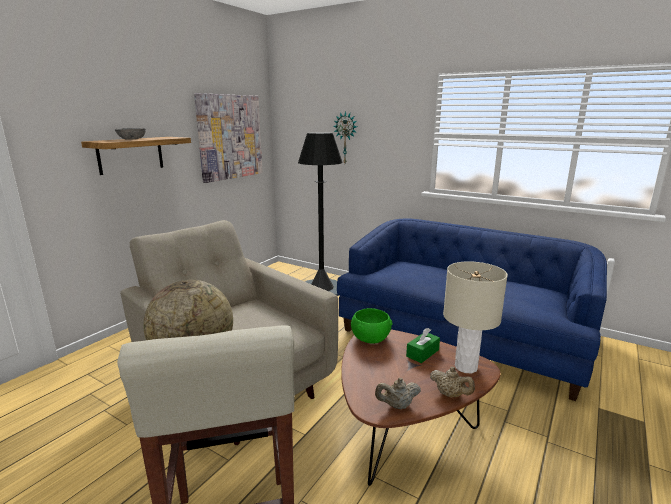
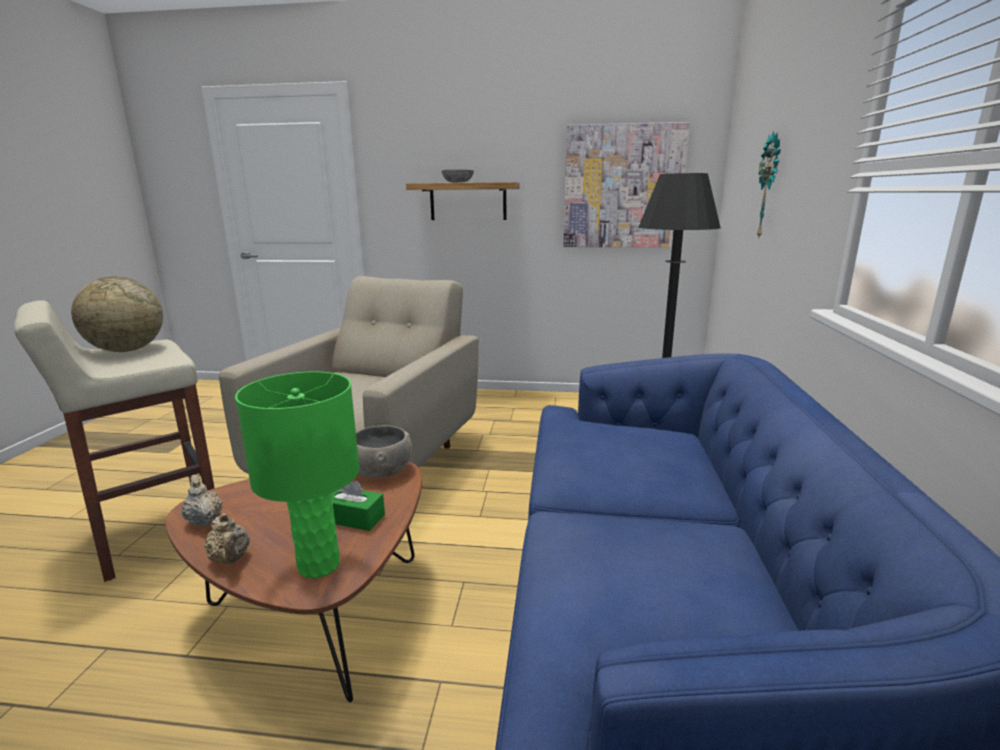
camera: 65 degrees right, 0 degrees up
green bowl [351,308,392,343] -> grey bowl [356,425,412,478]
beige teapot [430,367,475,398] -> beige teapot turned 45 degrees counterclockwise [204,513,250,564]
beige table lamp [443,261,508,373] -> green table lamp [235,371,360,579]

